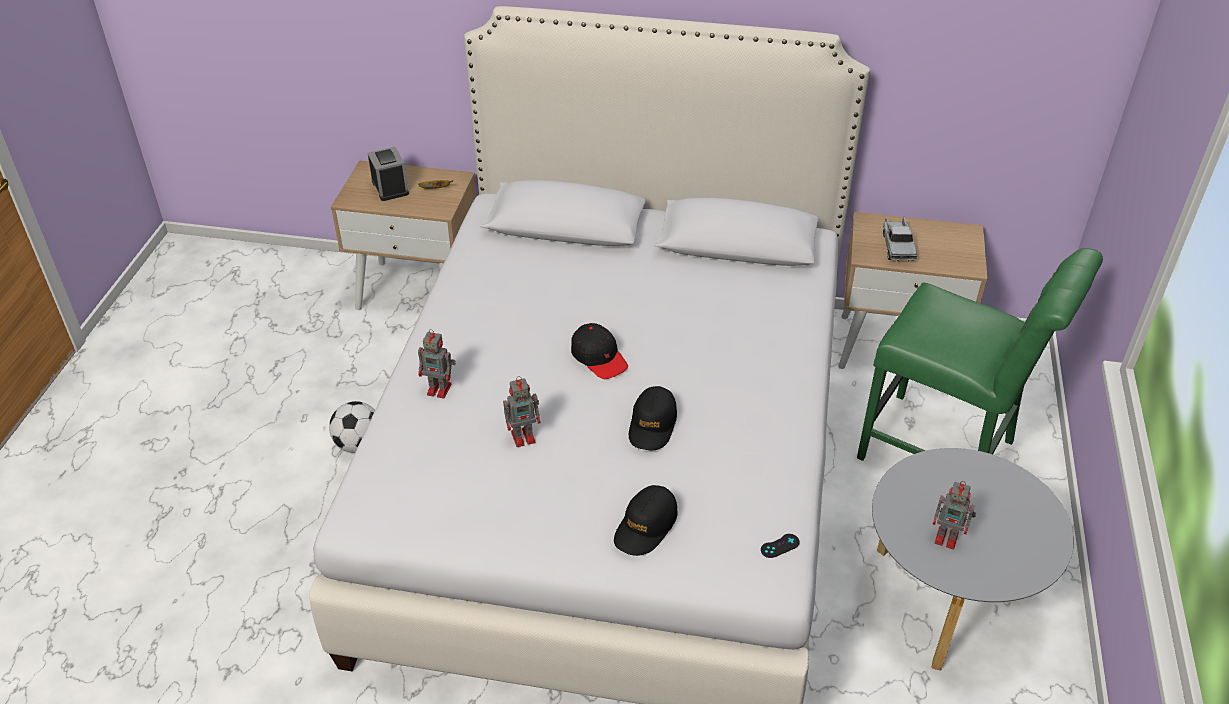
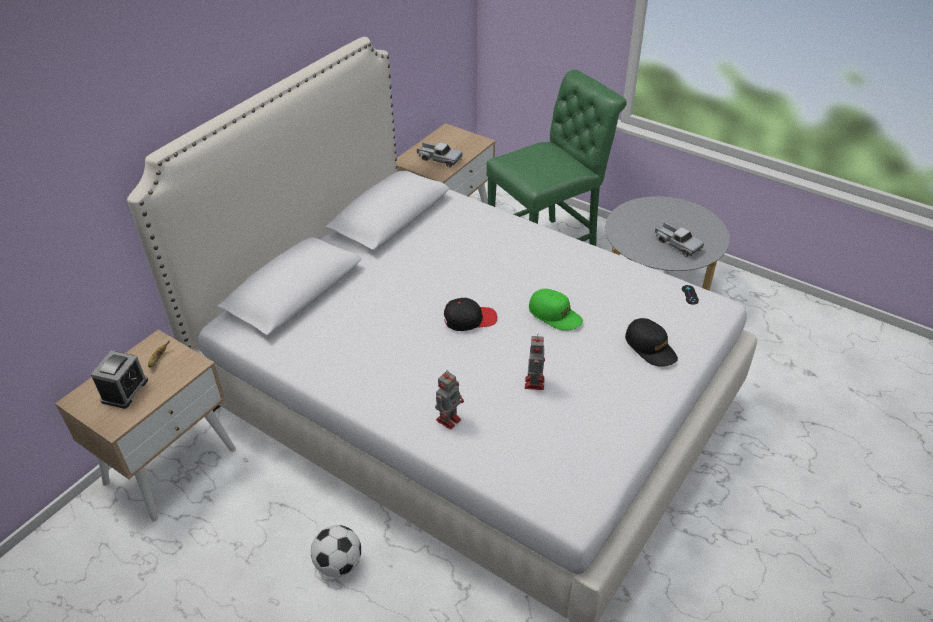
camera: 65 degrees left, 0 degrees up
alarm clock [367,147,409,201] -> alarm clock turned 105 degrees clockwise [91,351,148,409]
black cap [629,386,677,450] -> green cap [529,289,583,331]
toy robot [933,481,976,549] -> toy truck [655,222,704,257]

